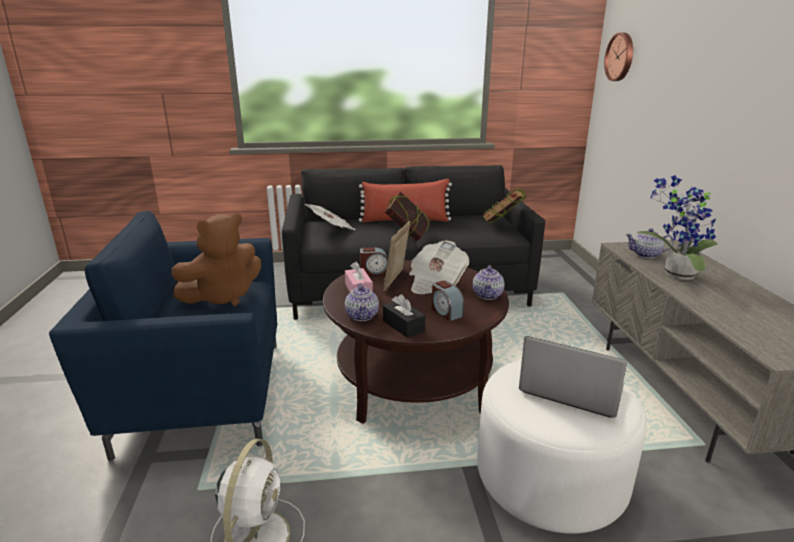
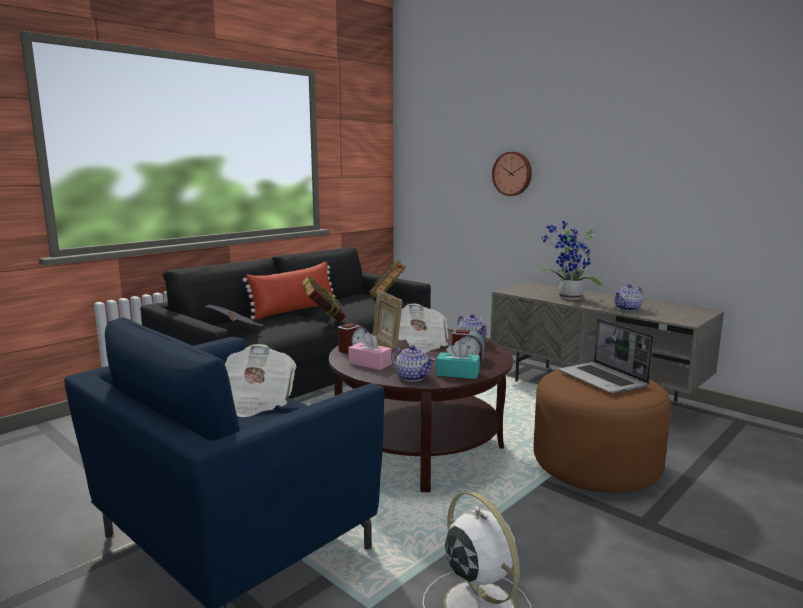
camera: 40 degrees left, 10 degrees down
brown plush toy [172,213,261,306] -> newspaper [225,344,297,417]
black tissue box [383,294,425,338] -> turquoise tissue box [436,341,480,379]
white ottoman [477,360,647,534] -> brown ottoman [533,370,671,493]
laptop [519,336,627,418] -> laptop turned 105 degrees counterclockwise [559,319,654,394]
wall clock [604,33,633,81] -> wall clock moved to [492,152,532,196]
teapot [625,228,674,258] -> teapot moved to [614,284,643,311]

